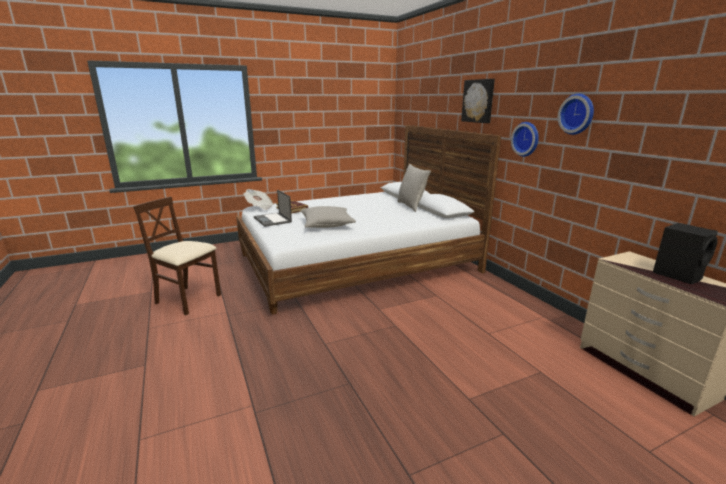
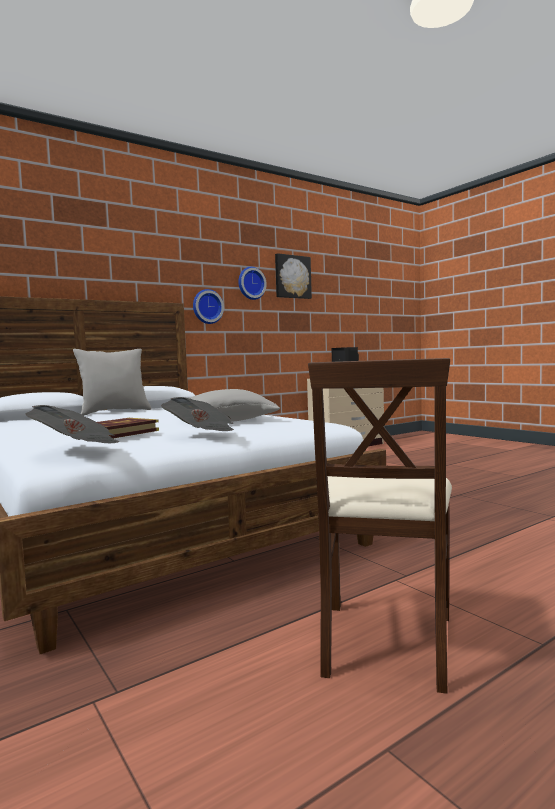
camera: 100 degrees left, 15 degrees down
laptop [254,190,292,227] -> newspaper [161,397,234,431]
picture [461,79,495,123] -> picture moved to [275,253,312,299]

